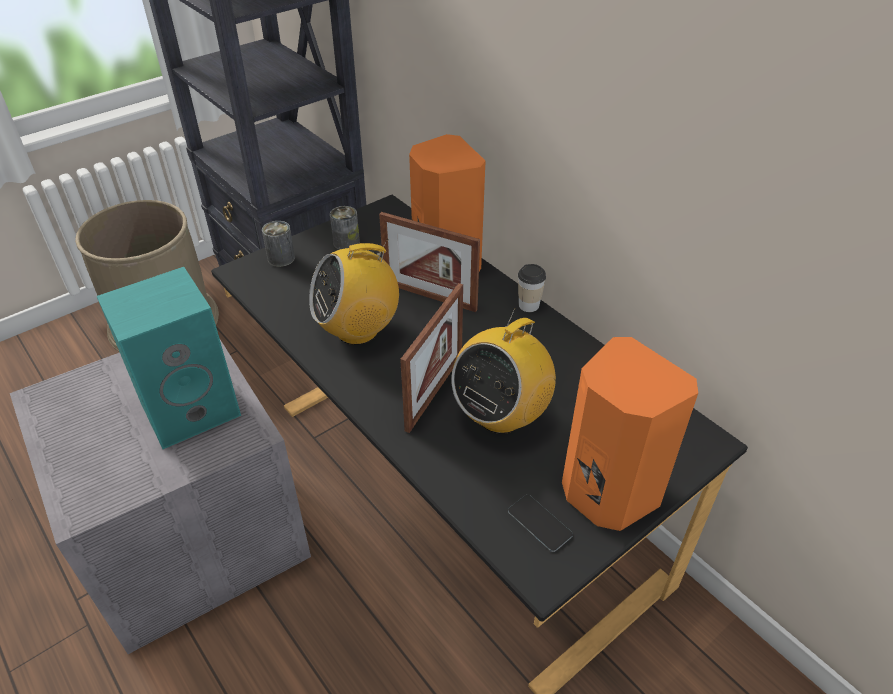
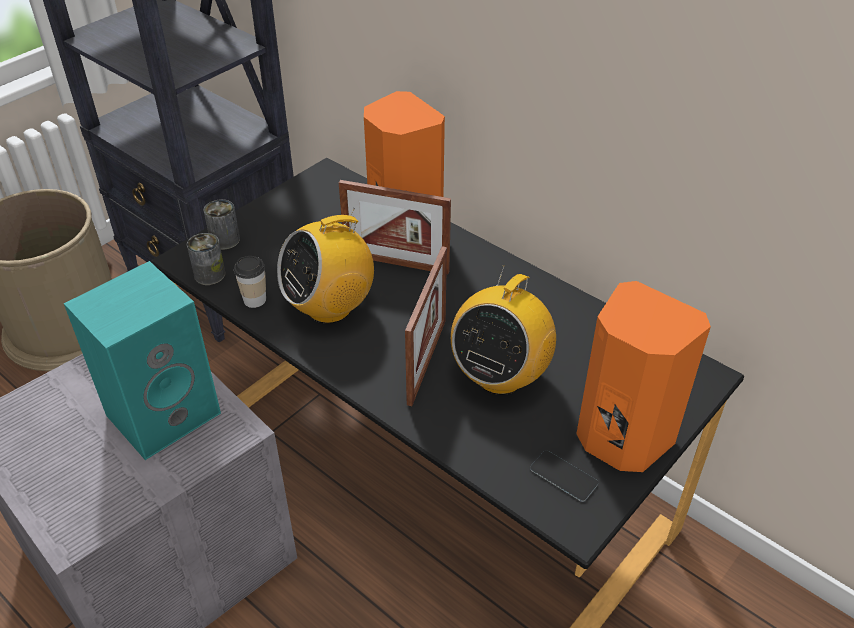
camera: 10 degrees left, 0 degrees up
can [330,206,360,250] -> can moved to [187,233,226,285]
cup [518,264,546,312] -> cup moved to [234,256,266,308]

